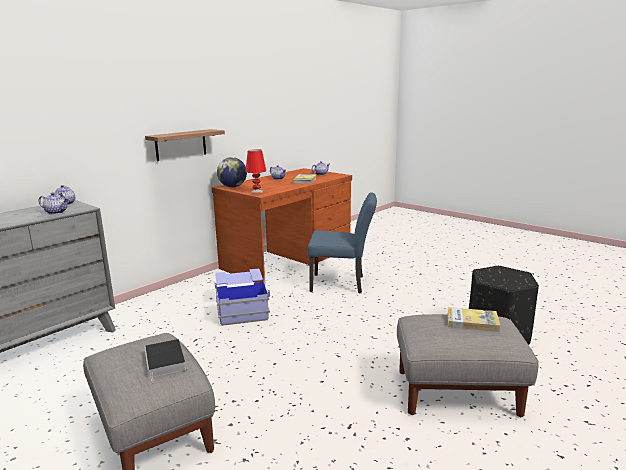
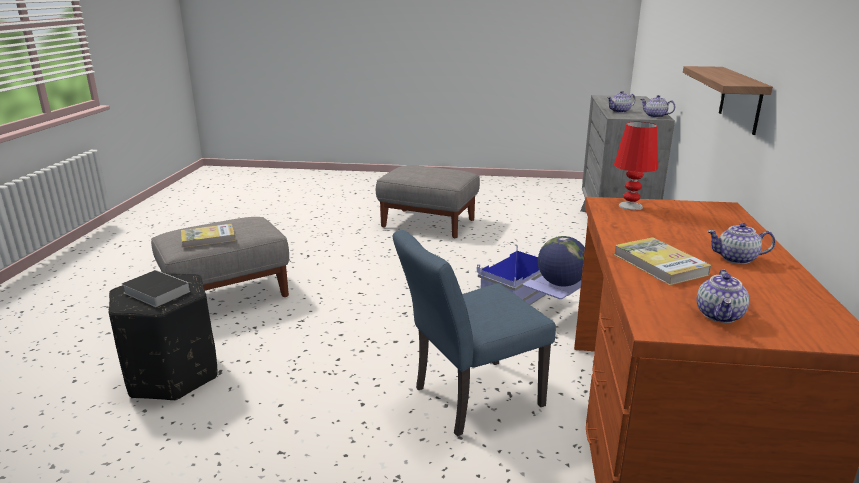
camera: 145 degrees right, 5 degrees up
book [144,339,186,383] -> book moved to [122,270,191,307]
globe [217,157,247,187] -> globe moved to [538,236,585,286]

